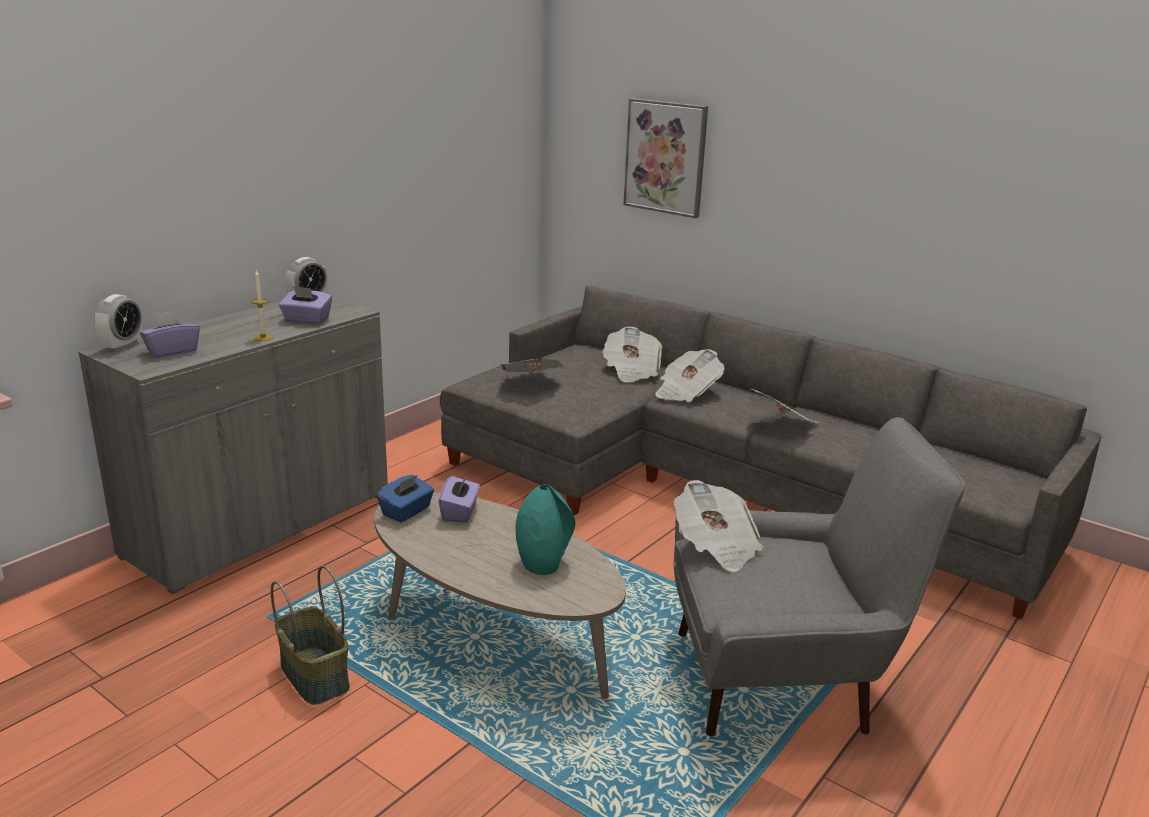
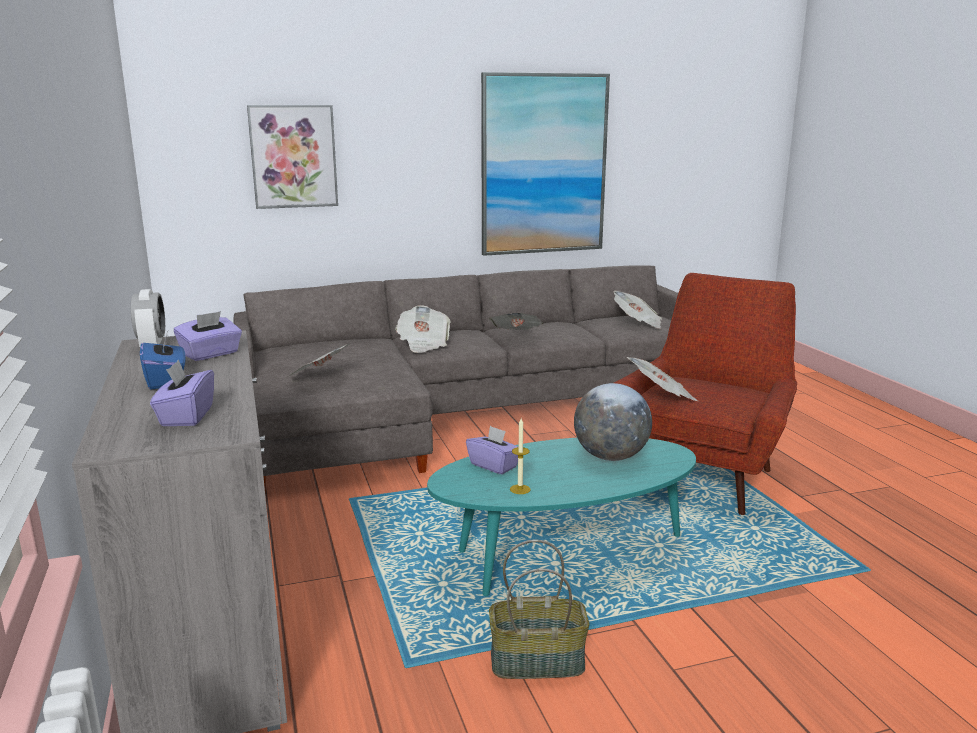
camera: 55 degrees left, 5 degrees down
alarm clock [94,294,143,352] -> none
candle [251,269,273,341] -> candle moved to [510,418,531,494]
beige coffee table [374,492,626,699] -> turquoise coffee table [427,438,696,596]
blue tissue box [377,474,434,522] -> blue tissue box moved to [140,332,185,389]
turquoise vase [515,485,575,575] -> globe [574,383,652,461]
newspaper [602,326,662,382] -> newspaper moved to [613,291,662,329]
grey armchair [673,417,966,736] -> red armchair [614,273,797,515]
none -> picture [481,72,610,256]

